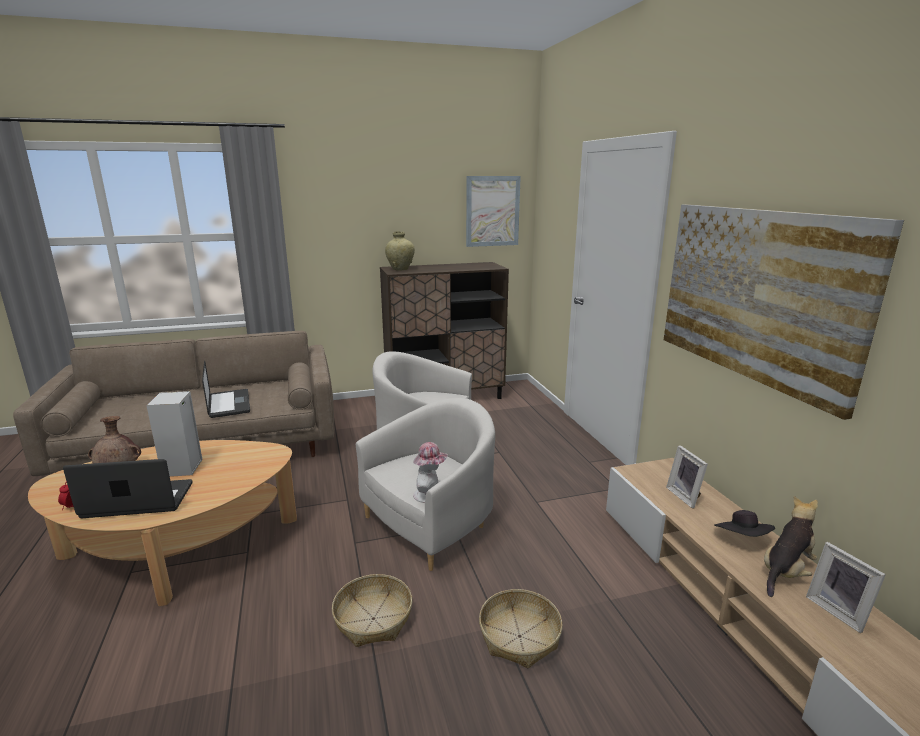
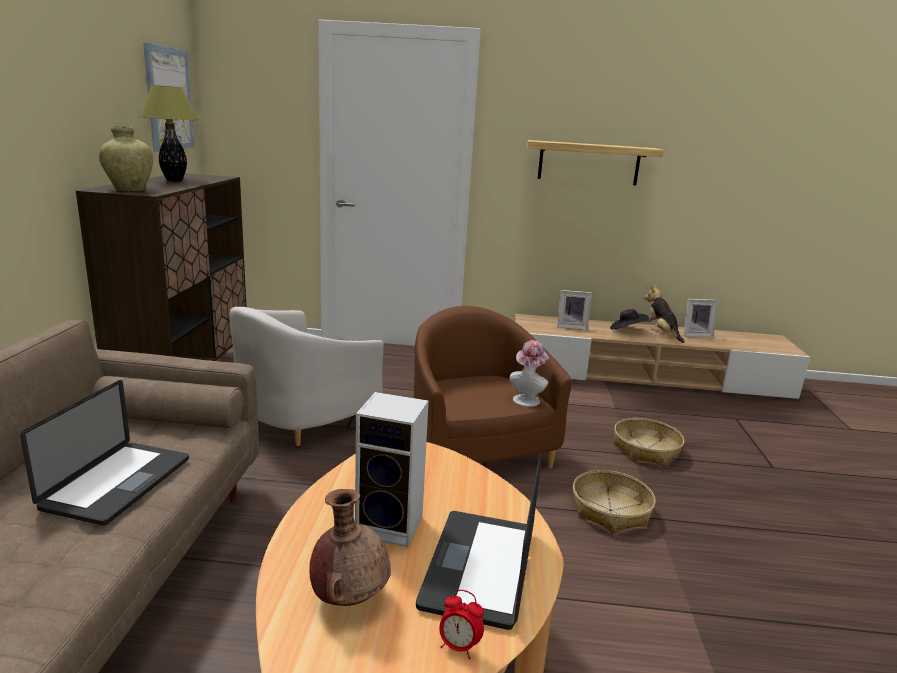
camera: 70 degrees left, 0 degrees up
laptop [202,361,250,418] -> laptop turned 105 degrees clockwise [20,380,189,525]
white armchair [356,398,495,571] -> brown armchair [413,306,572,468]
picture [664,204,904,420] -> shelf [527,140,664,185]
none -> table lamp [139,85,199,181]

